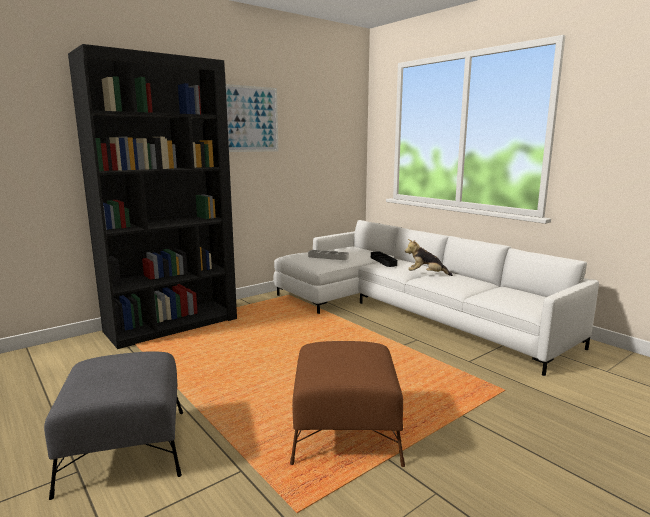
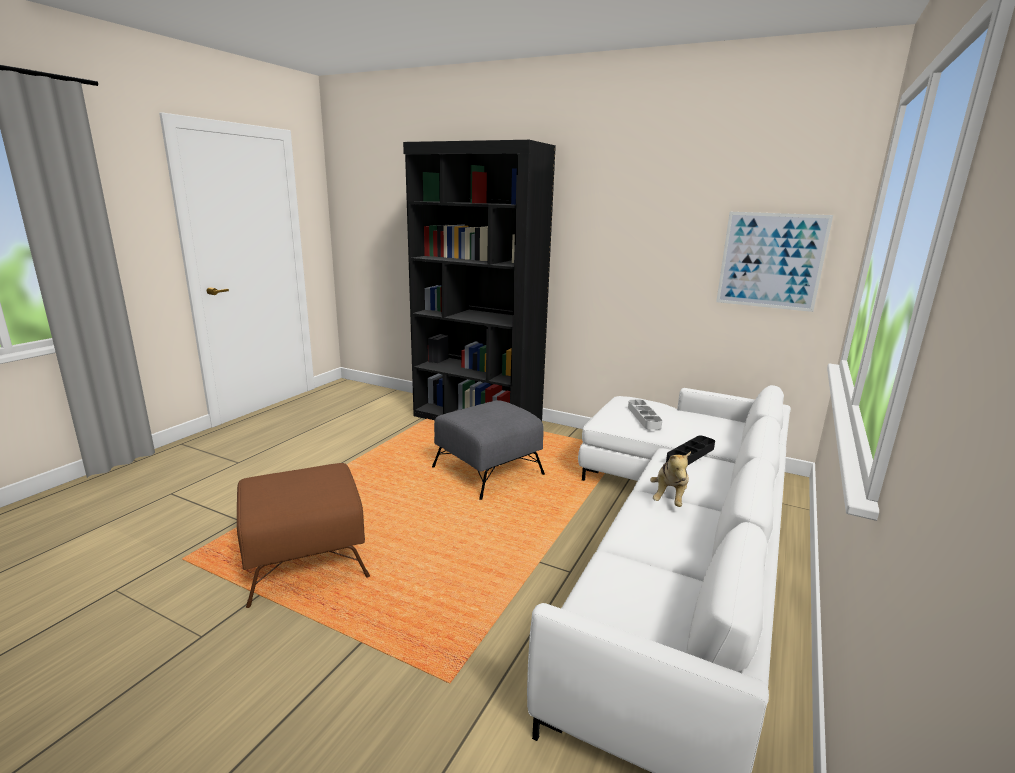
camera: 65 degrees right, 5 degrees up
grey ottoman [44,351,183,500] -> grey ottoman moved to [432,400,545,500]
picture [226,84,278,152] -> picture moved to [716,212,833,312]
plush toy [405,239,453,276] -> plush toy turned 150 degrees counterclockwise [650,451,691,507]

